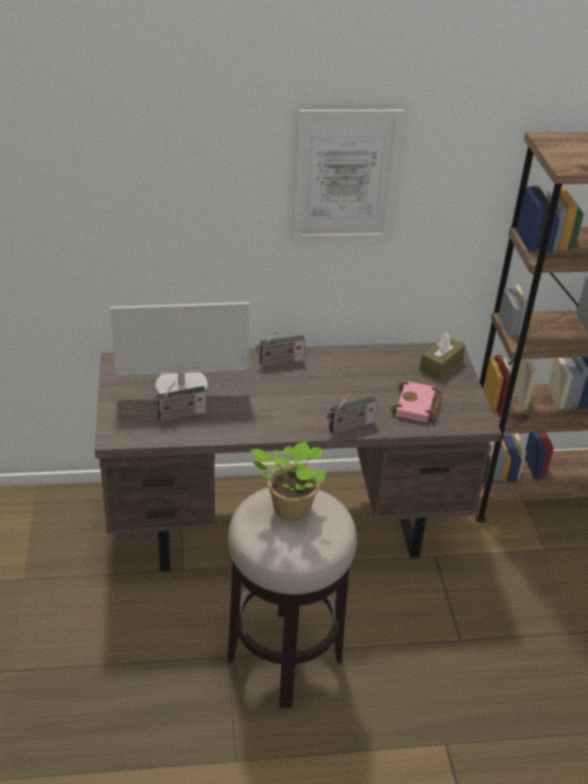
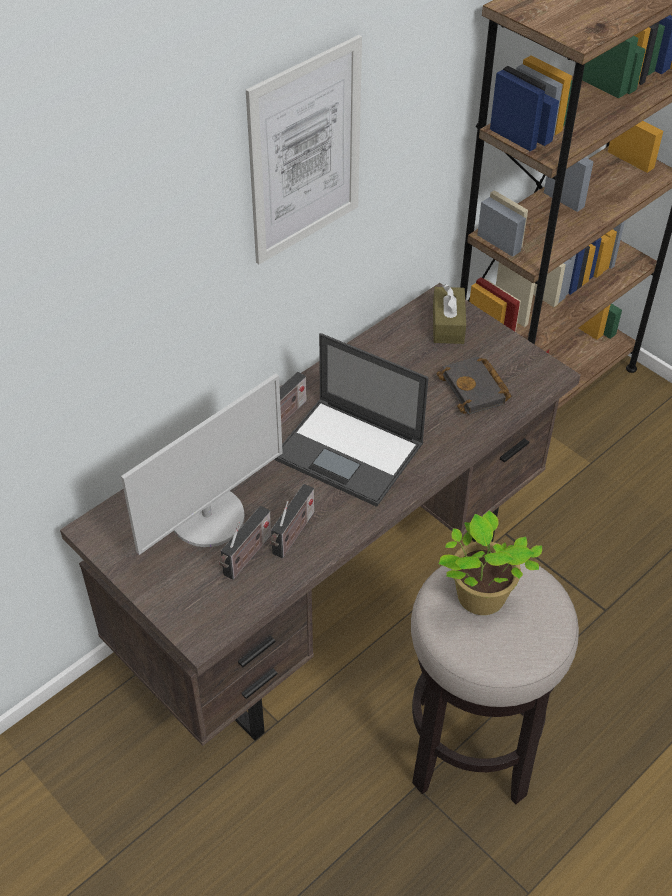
camera: 35 degrees left, 10 degrees up
radio [327,393,377,434] -> radio moved to [271,484,314,558]
pink book [391,381,442,422] -> black book [437,356,511,415]
none -> laptop [274,333,429,507]

